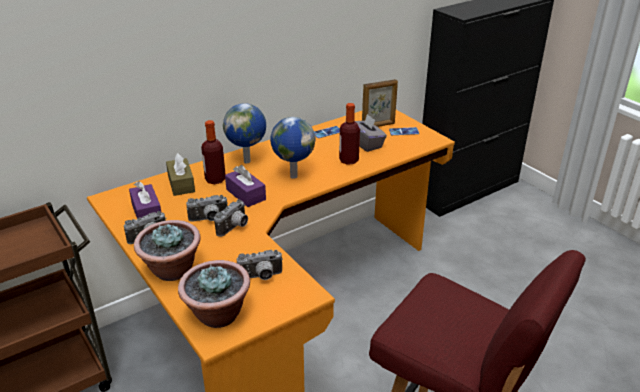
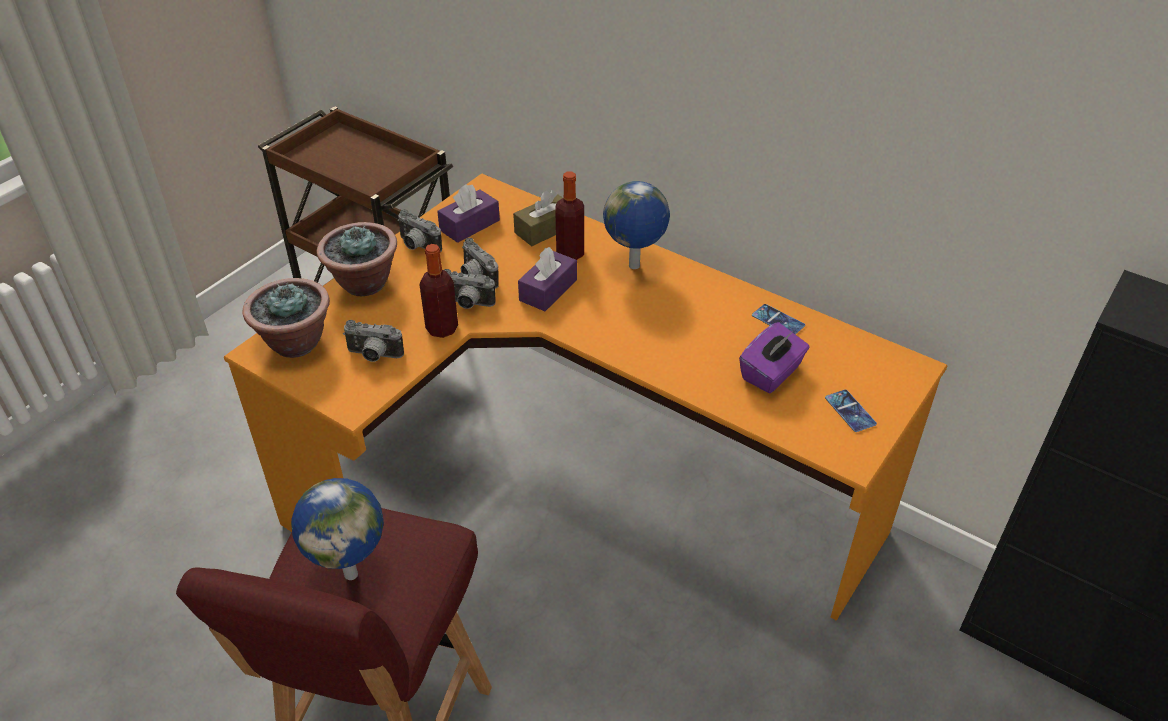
camera: 70 degrees right, 10 degrees up
camera [237,250,283,280] -> camera turned 45 degrees counterclockwise [343,320,404,362]
globe [270,117,316,179] -> globe moved to [291,478,384,580]
bottle [339,103,360,165] -> bottle moved to [419,244,458,338]
grey tissue box [354,114,387,152] -> purple tissue box [739,322,810,393]
picture frame [362,79,398,127] -> none

